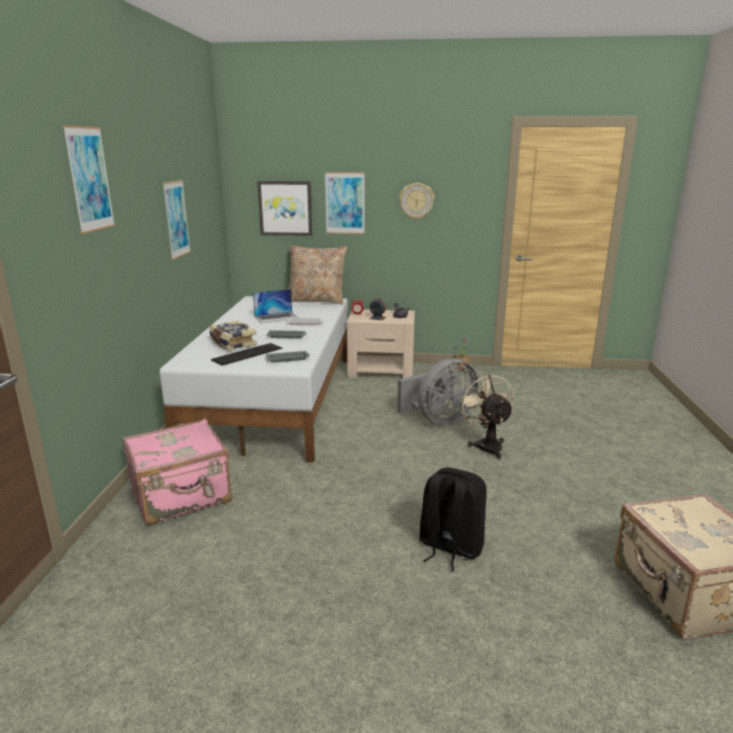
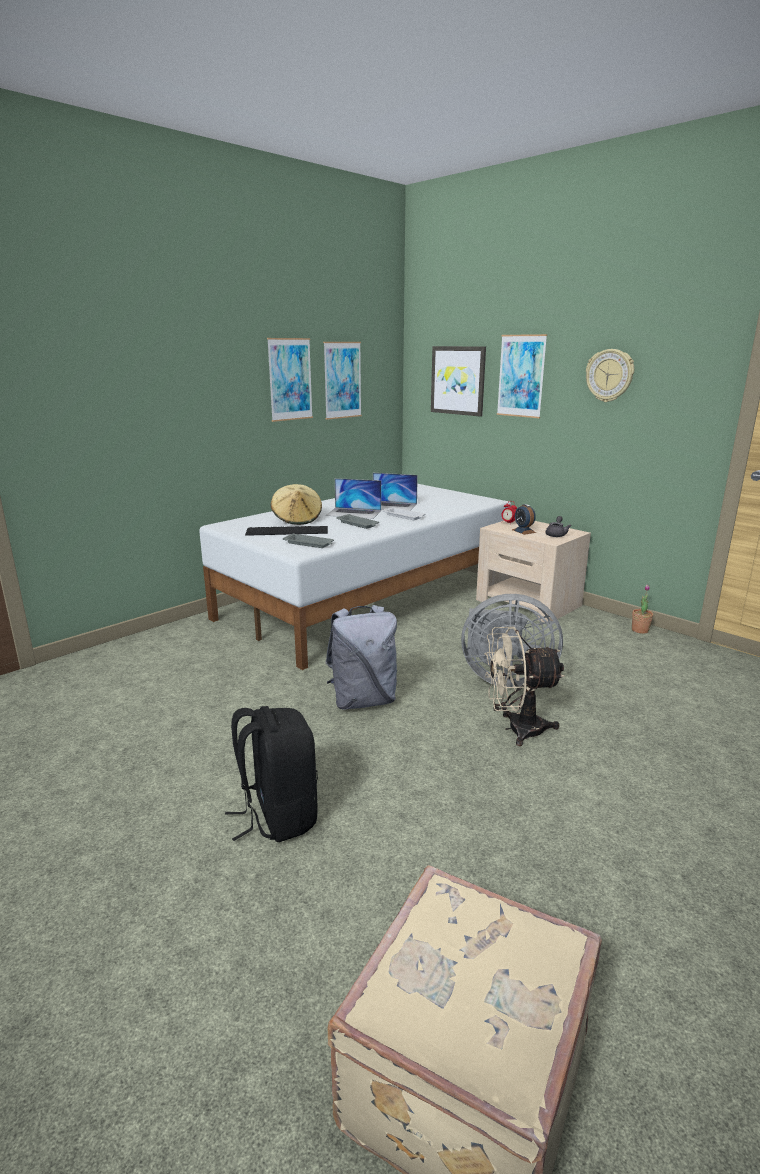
camera: 40 degrees right, 0 degrees up
picture [62,125,116,234] -> picture moved to [323,342,362,420]
pink suitcase [122,419,232,525] -> none
book [209,320,257,351] -> beige hat [271,484,322,525]
beige pillow [289,245,347,304] -> none
beige fan [458,373,514,459] -> beige fan turned 120 degrees counterclockwise [484,627,564,746]
none -> grey backpack [325,605,397,710]
none -> laptop [326,478,381,519]

